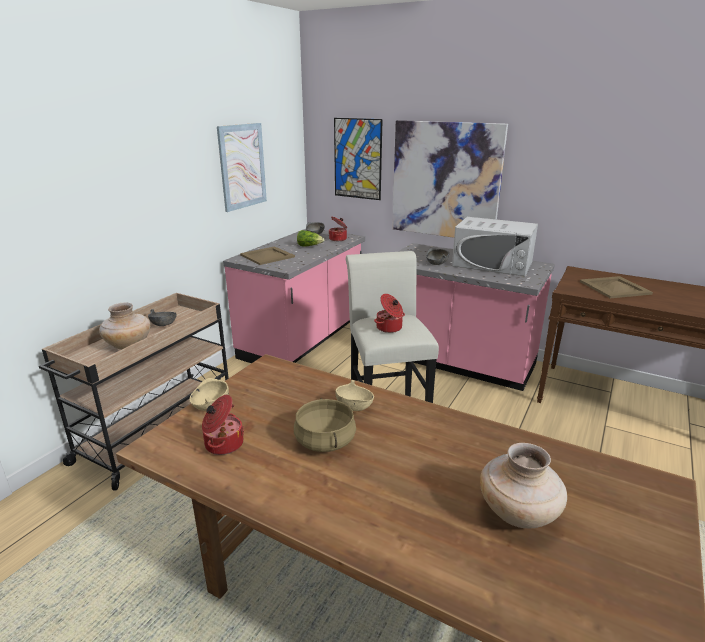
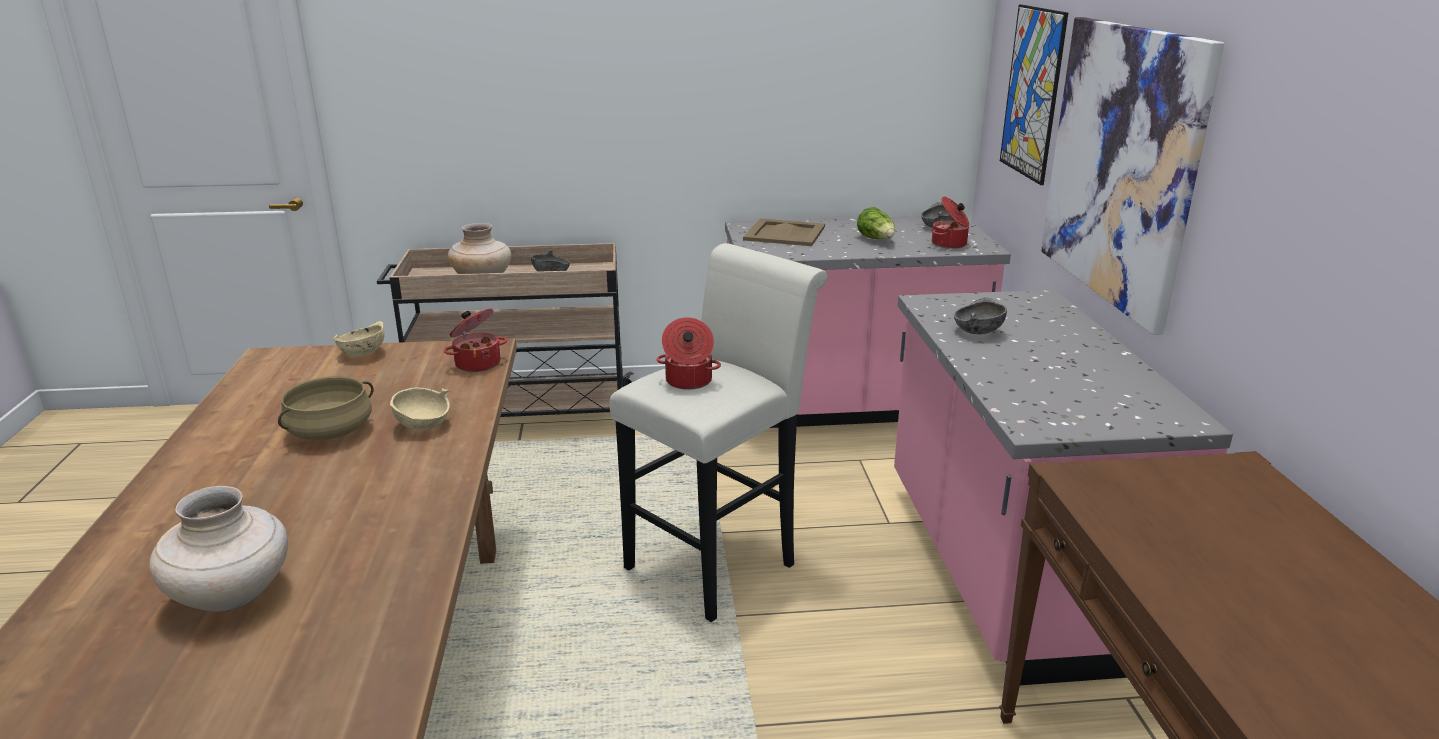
camera: 55 degrees right, 0 degrees up
cooking pot [202,395,244,455] -> cooking pot moved to [444,309,507,372]
picture [217,123,267,212] -> none
white microwave [452,217,538,276] -> none
beige tray [580,276,653,298] -> none

